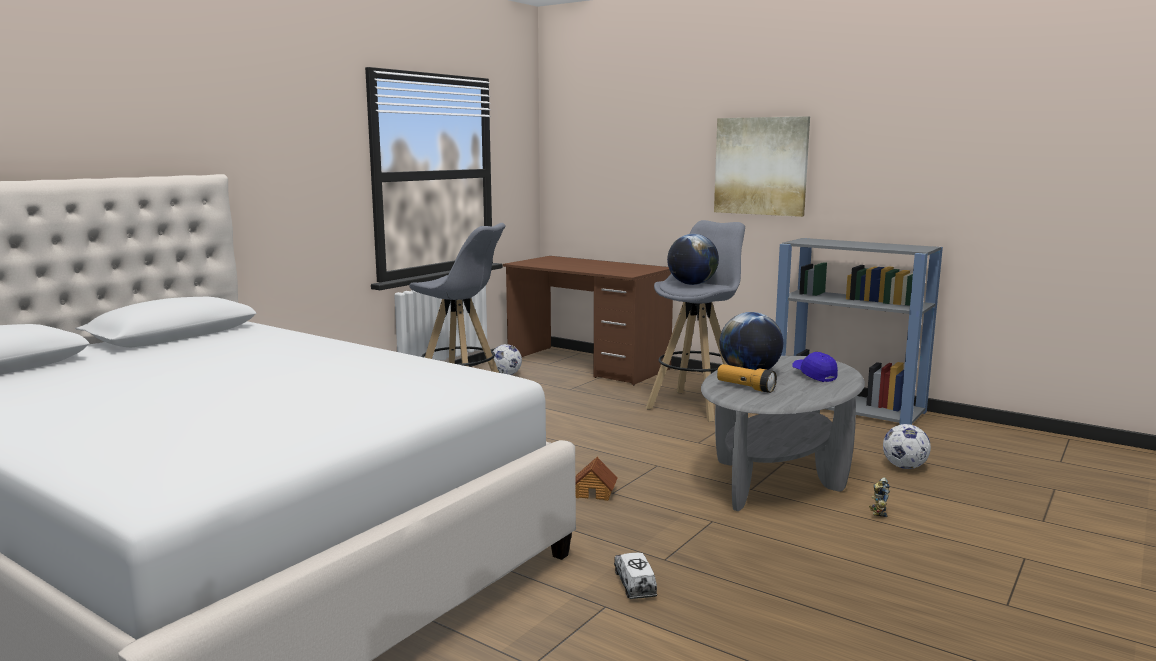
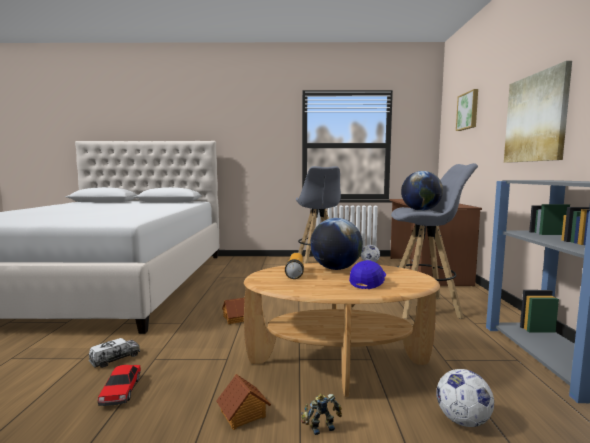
camera: 55 degrees right, 5 degrees down
grey coffee table [701,356,865,511] -> brown coffee table [244,263,440,397]
none -> toy car [98,365,141,406]
none -> toy house [216,374,271,430]
none -> picture [456,89,478,131]

